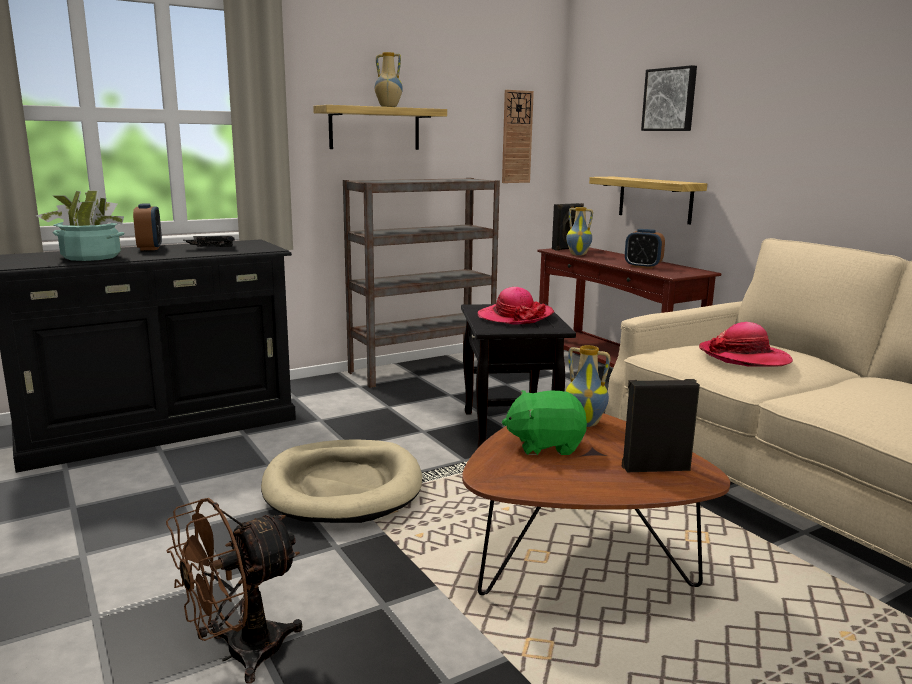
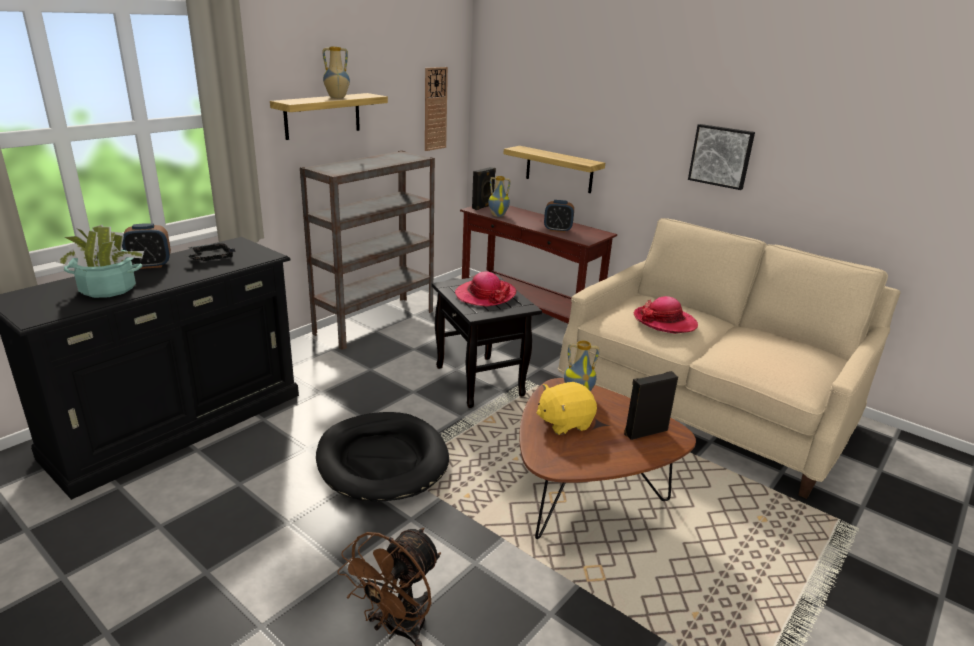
camera: 20 degrees left, 10 degrees up
alarm clock [133,203,162,250] -> alarm clock turned 105 degrees clockwise [122,223,171,269]
beige dog bed [261,439,422,523] -> black dog bed [316,412,449,502]
green plush toy [502,390,587,455] -> yellow plush toy [537,382,597,435]
picture [641,65,697,131] -> picture moved to [688,124,755,190]

